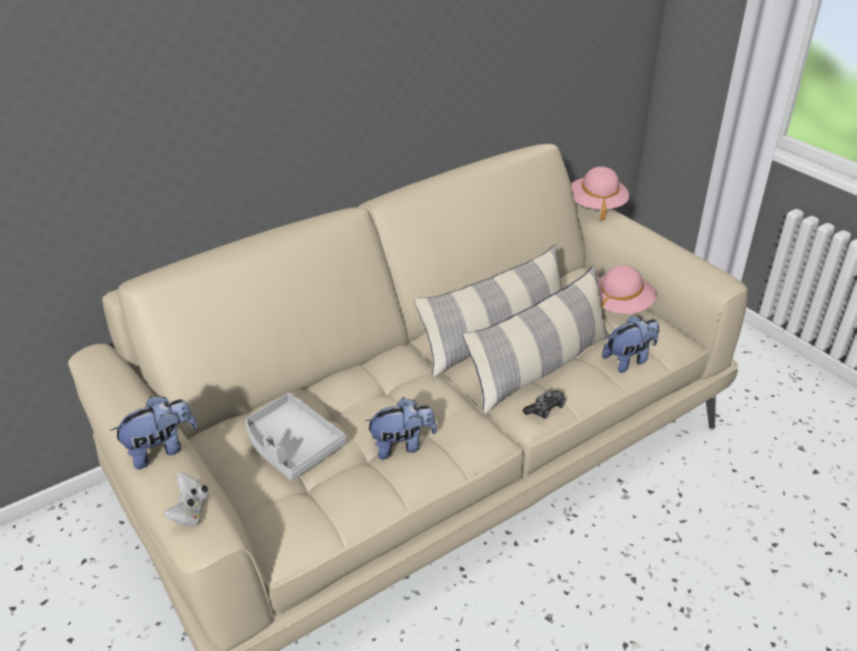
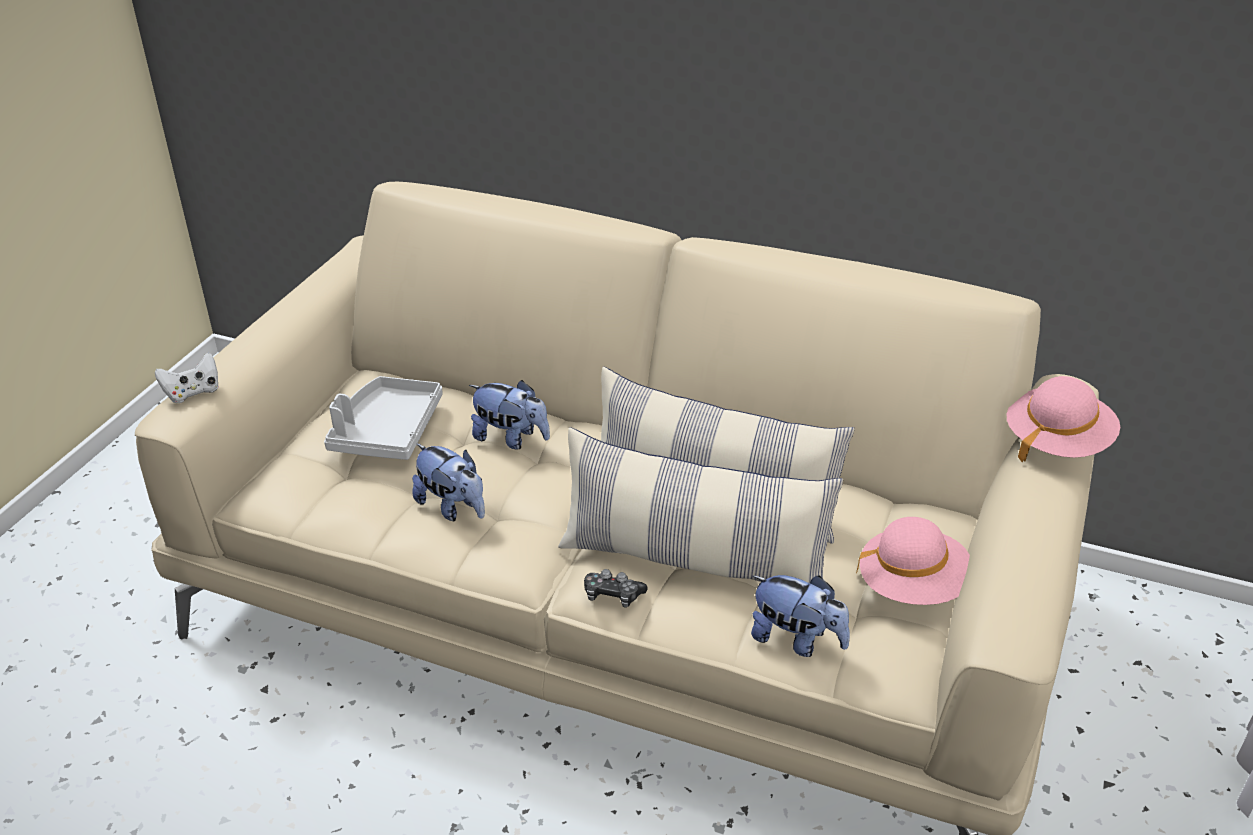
camera: 55 degrees right, 0 degrees up
plush toy [110,396,198,469] -> plush toy moved to [469,380,550,449]

